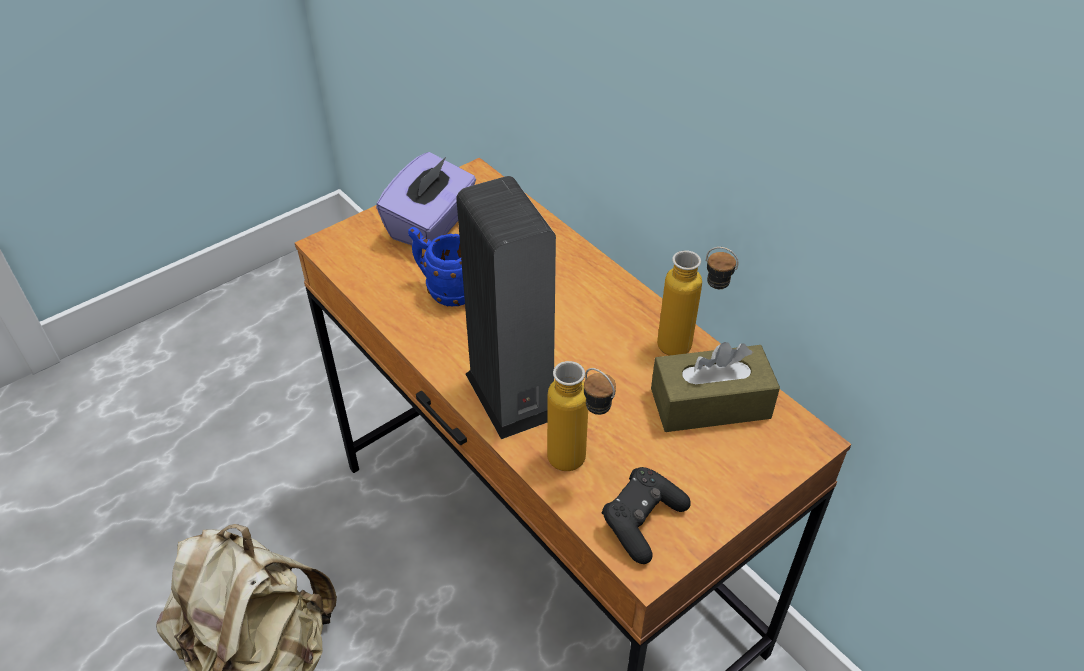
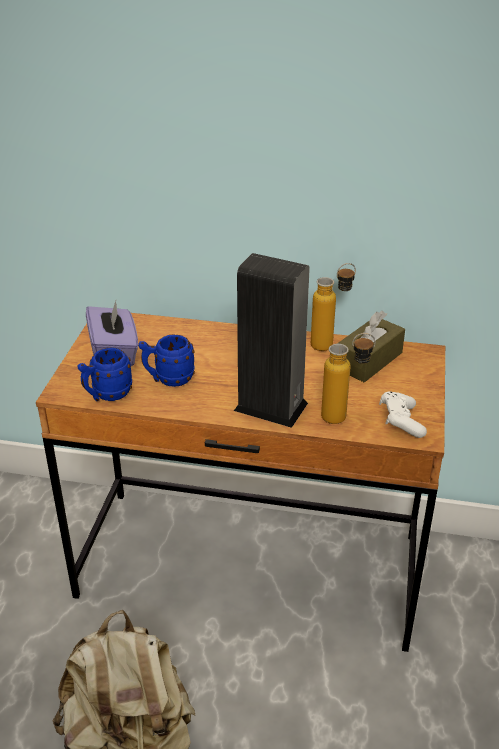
camera: 40 degrees left, 10 degrees down
black game controller [601,467,691,564] -> white game controller [379,392,427,438]
none -> blue mug [77,348,132,401]

